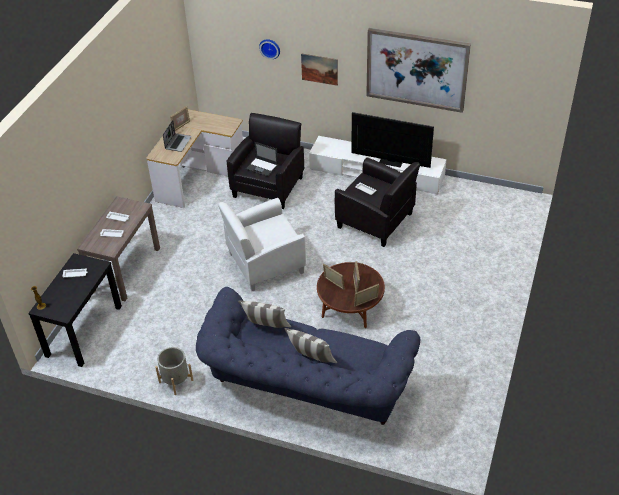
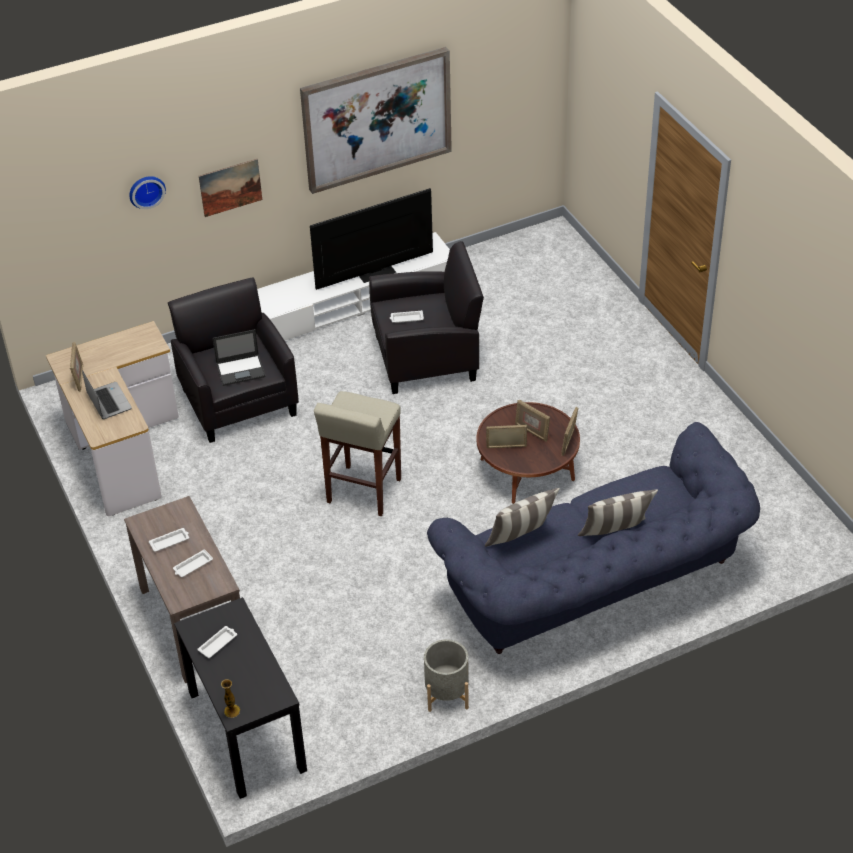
camera: 45 degrees left, 0 degrees up
white armchair [218,198,306,291] -> beige stool [314,391,401,516]

